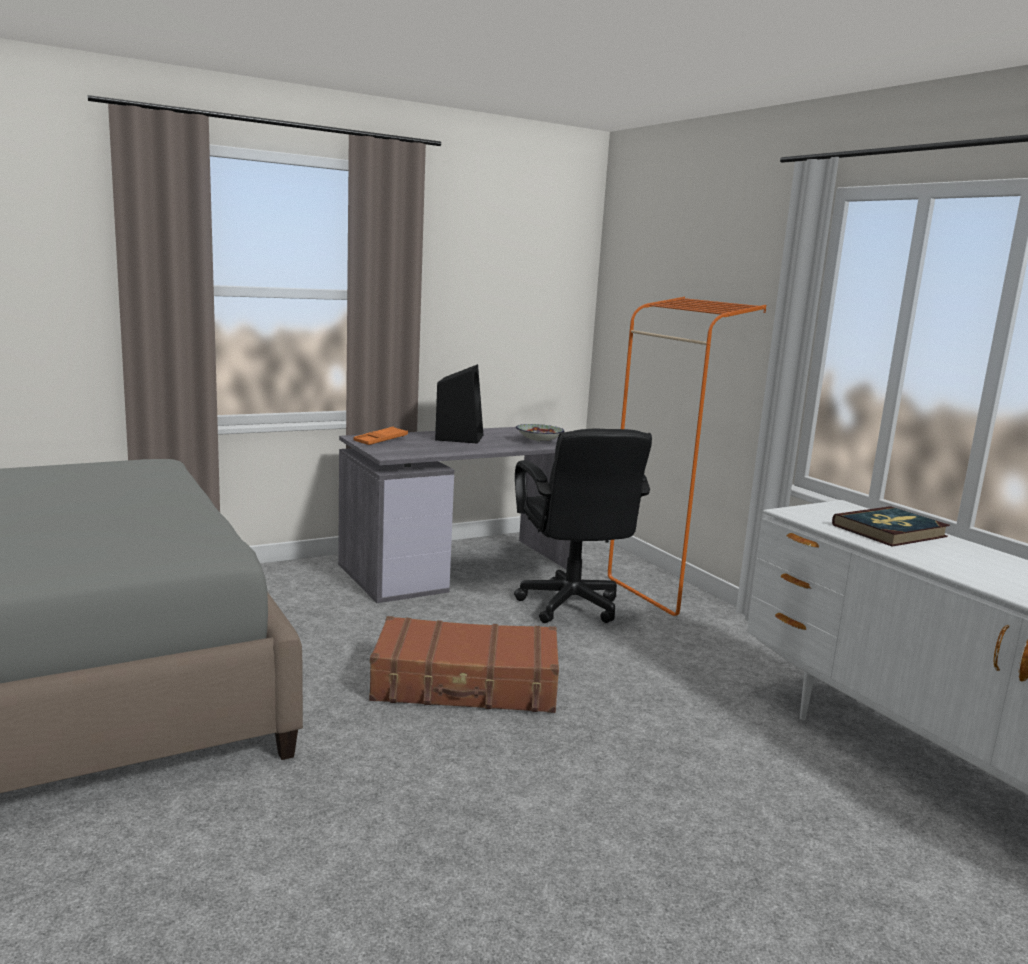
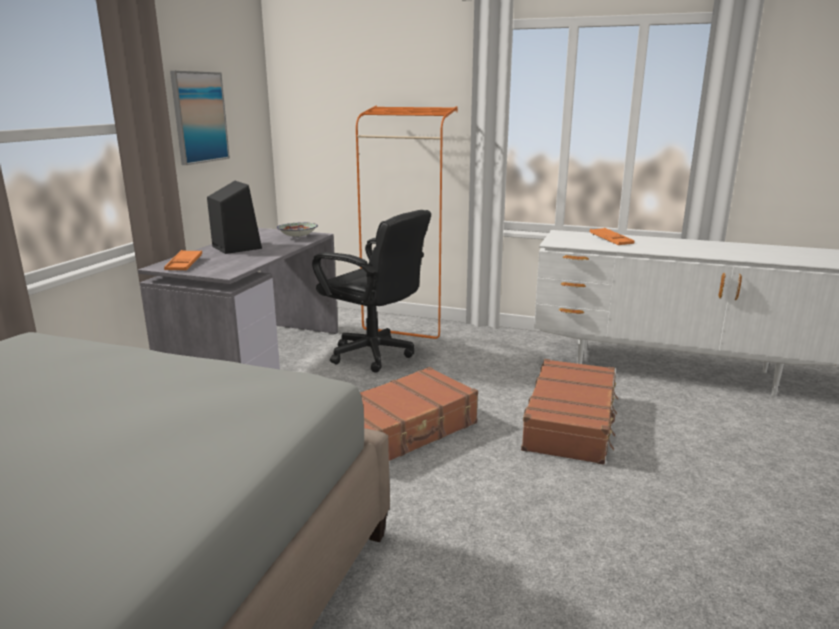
camera: 40 degrees left, 5 degrees up
book [832,506,950,547] -> orange tray [590,228,635,245]
none -> picture [170,71,230,165]
none -> brown suitcase [521,359,618,465]

